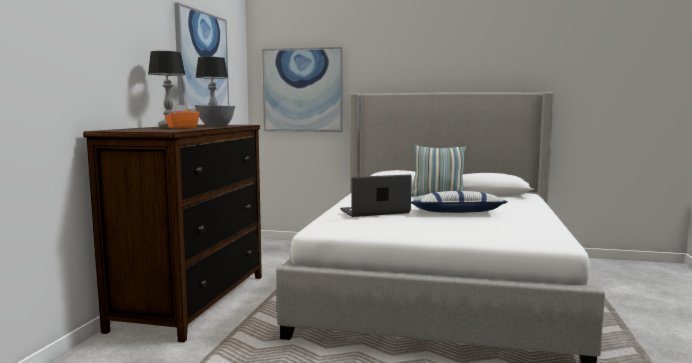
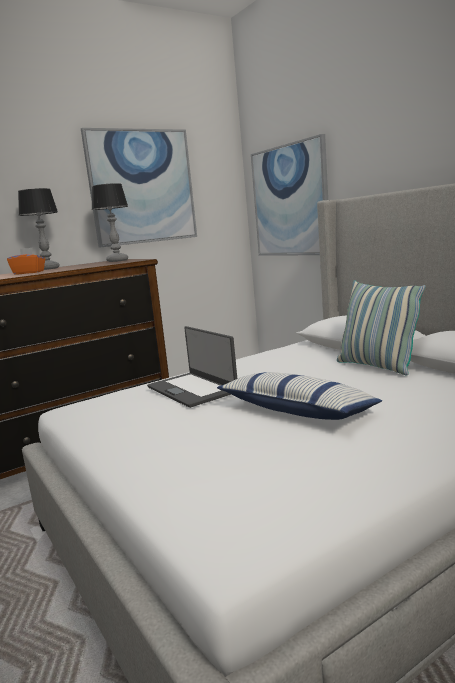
camera: 45 degrees right, 5 degrees up
grey bowl [195,105,235,126] -> none
laptop [340,174,411,217] -> laptop turned 150 degrees counterclockwise [147,326,237,408]

